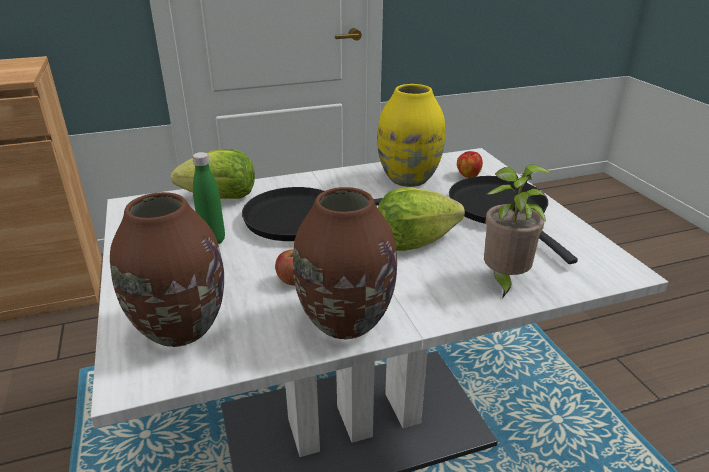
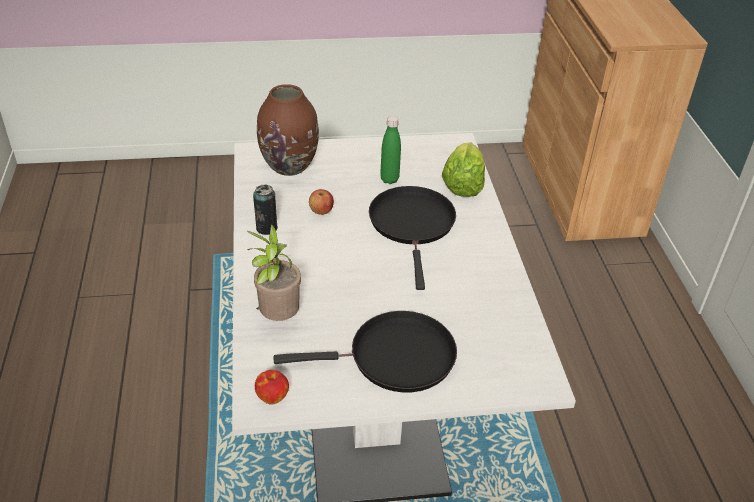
camera: 100 degrees right, 10 degrees up
brown vase [293,187,397,339] -> can [253,184,278,235]
yellow vase [377,84,445,187] -> none
lettuce [378,187,465,251] -> none
apple [457,151,483,178] -> apple moved to [255,370,289,405]

